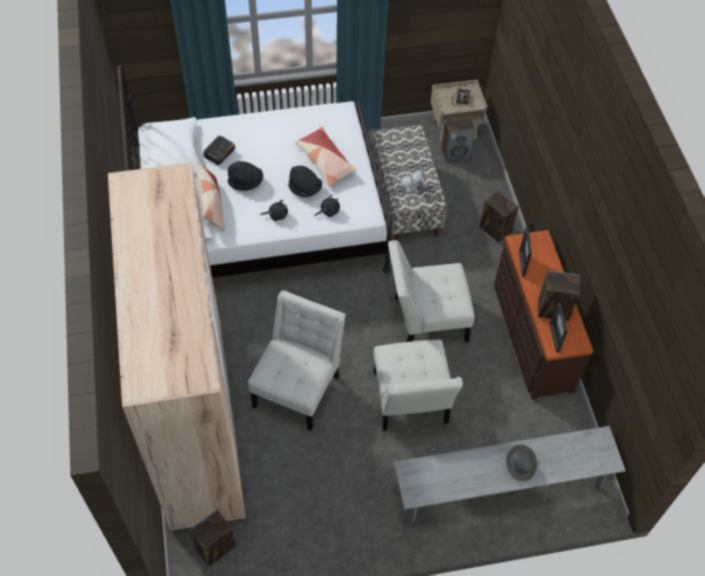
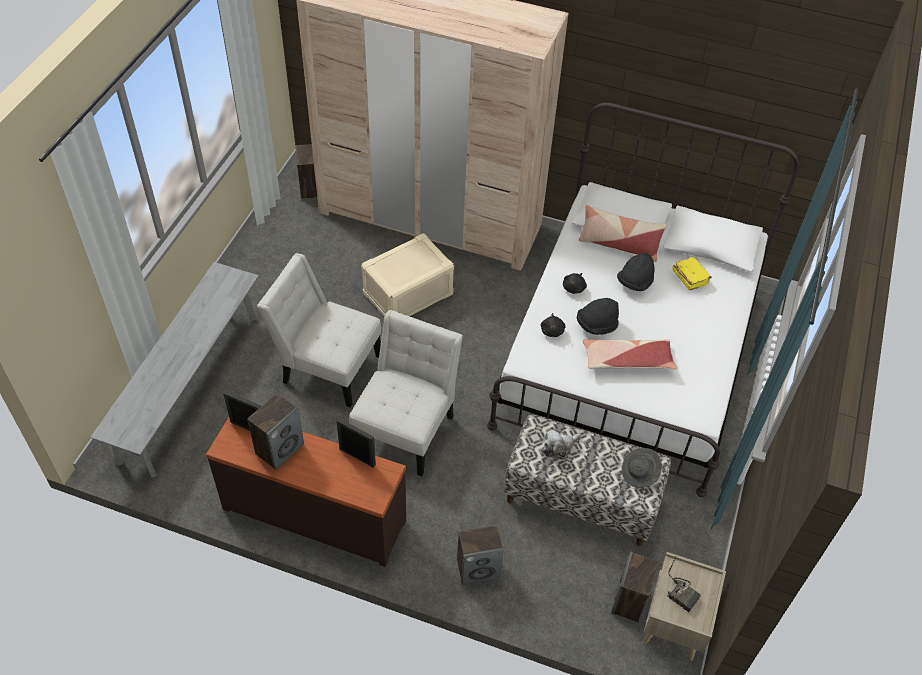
camera: 120 degrees right, 5 degrees down
black book [203,135,235,165] -> yellow book [672,257,712,290]
white chair [248,290,346,431] -> beige storage box [361,233,454,316]
grey hat [506,445,537,481] -> grey hat moved to [622,448,662,488]

